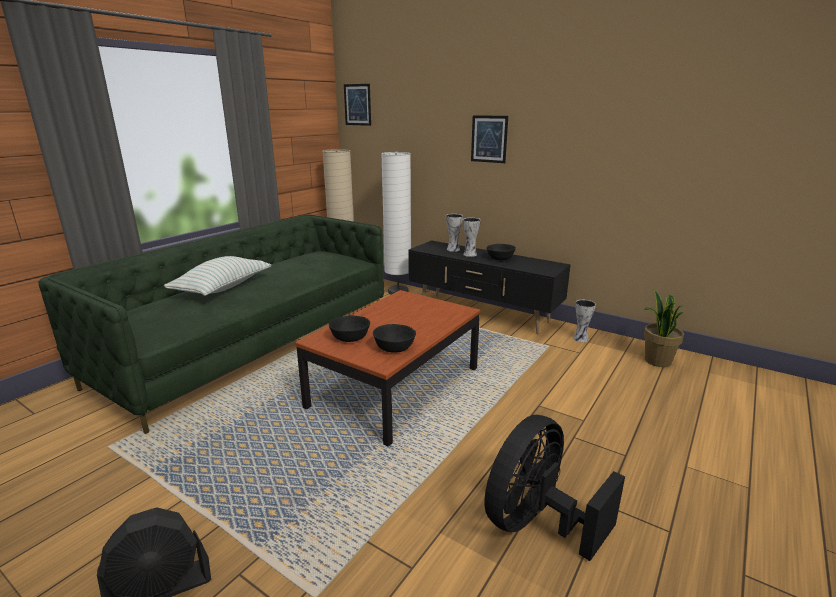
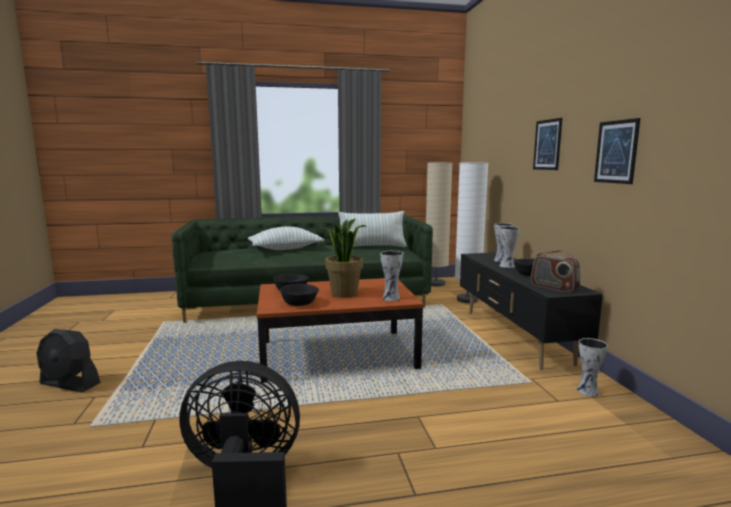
camera: 45 degrees right, 10 degrees down
picture [344,84,371,126] -> picture moved to [594,118,640,184]
potted plant [644,290,684,367] -> potted plant moved to [322,219,367,298]
none -> pillow [338,211,407,247]
none -> vase [380,251,404,301]
none -> radio [531,250,580,292]

